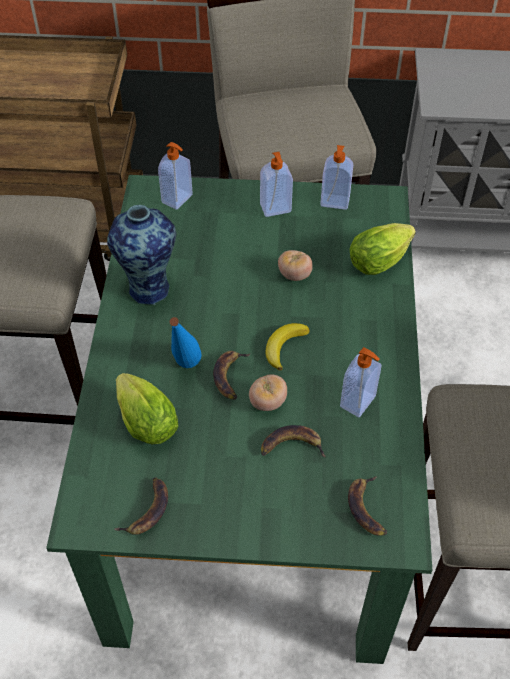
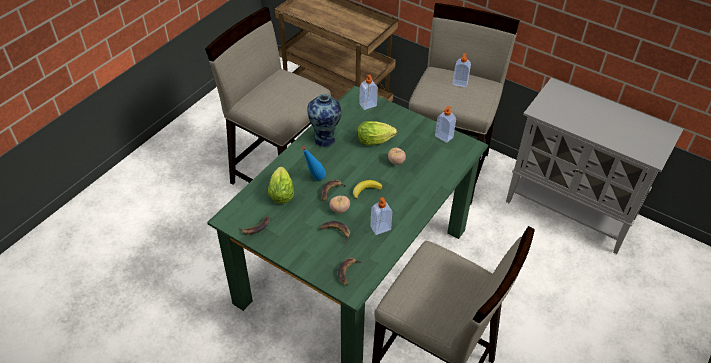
camera: 30 degrees right, 5 degrees down
soap dispenser [260,152,293,217] -> soap dispenser moved to [453,53,471,87]
lettuce [349,223,416,275] -> lettuce moved to [357,121,397,145]

